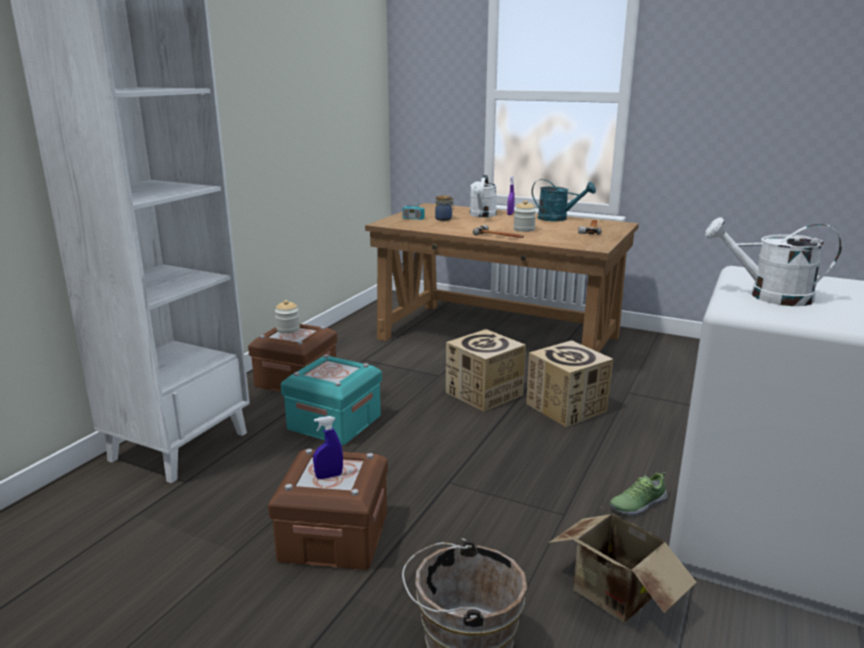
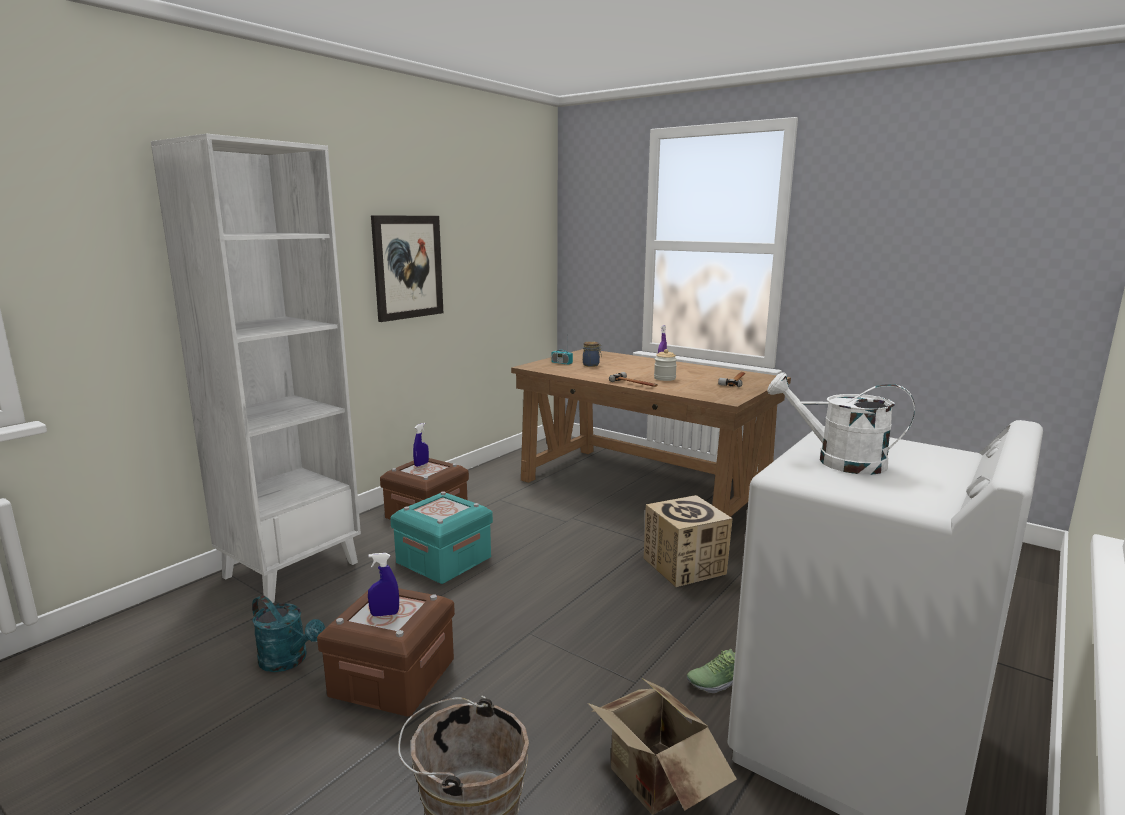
camera: 10 degrees right, 5 degrees down
jar [275,300,300,334] -> blue spray bottle [413,423,429,467]
cardboard box [446,329,526,412] -> none
white watering can [470,175,497,217] -> none
turquoise watering can [532,179,596,221] -> turquoise watering can moved to [252,595,325,672]
none -> picture [371,215,443,322]

